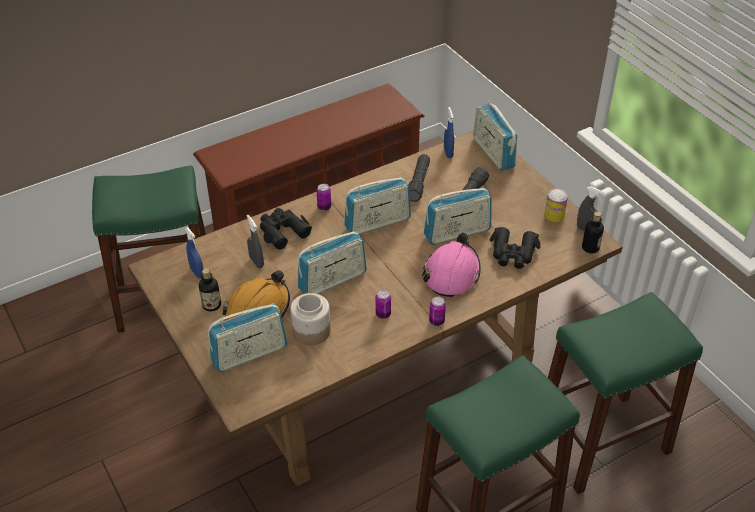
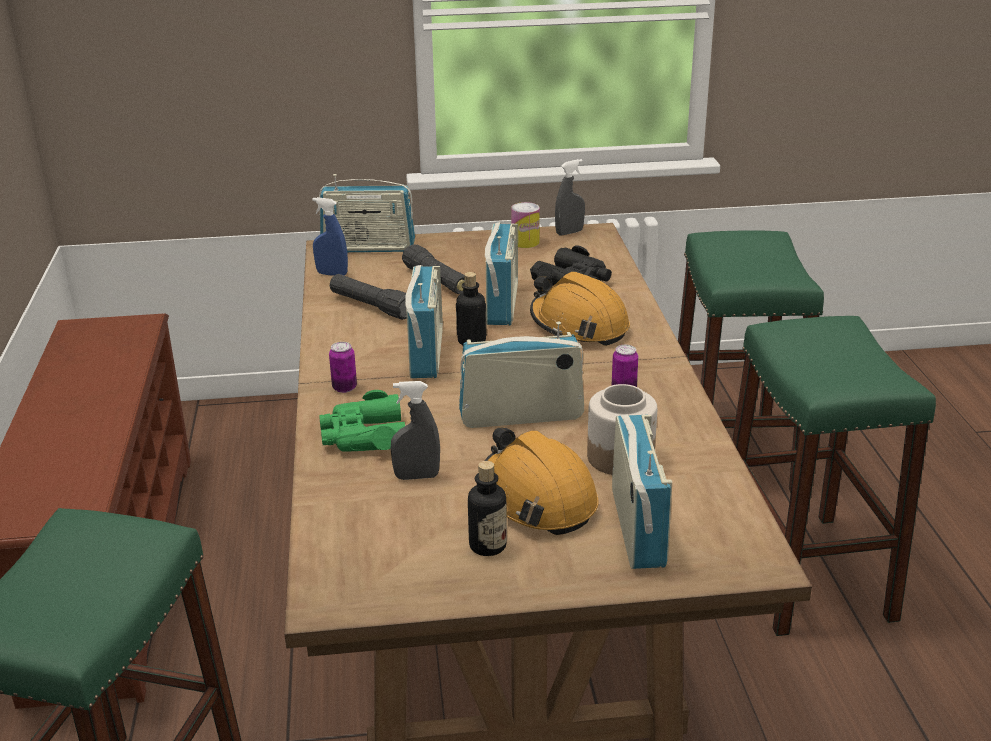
camera: 65 degrees left, 15 degrees down
blue spray bottle [185,227,203,278] -> none
black binoculars [260,208,312,250] -> green binoculars [319,390,405,452]
radio [298,231,367,294] -> radio turned 90 degrees counterclockwise [459,322,584,428]
pink hard hat [422,233,481,297] -> orange hard hat [530,272,630,346]
can [429,296,446,326] -> none
bottle [582,211,604,253] -> bottle moved to [456,272,487,345]

